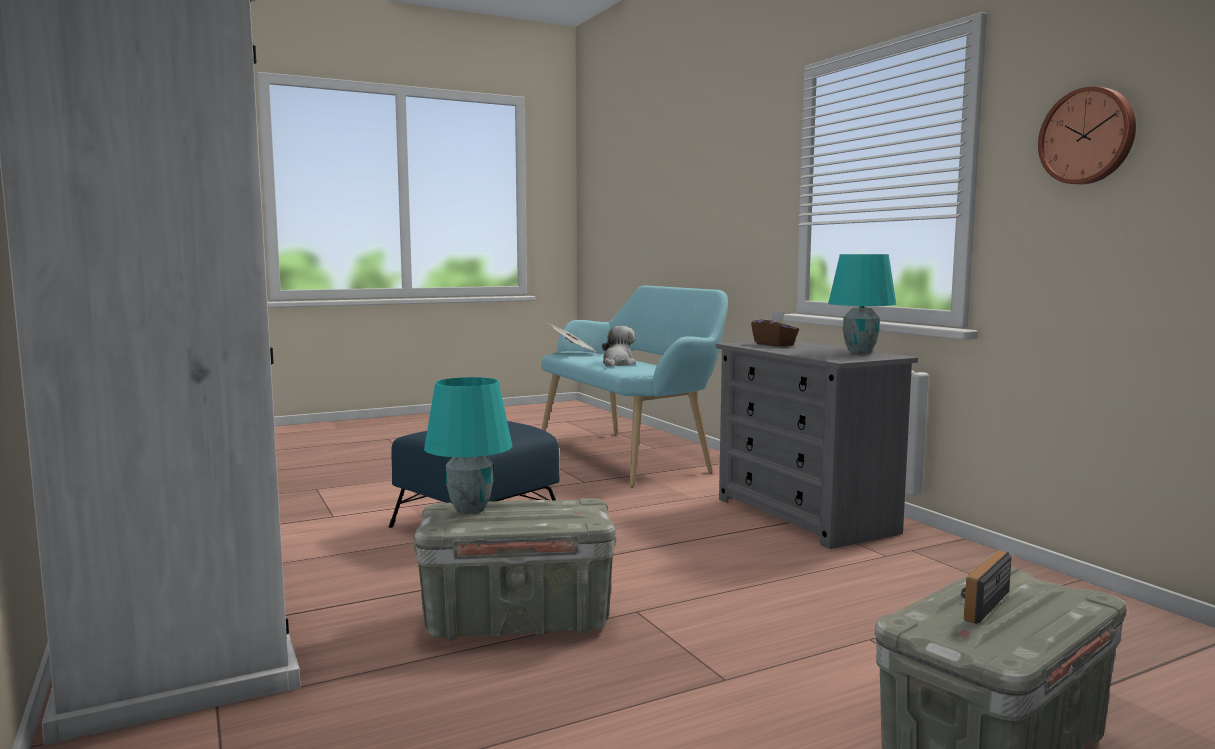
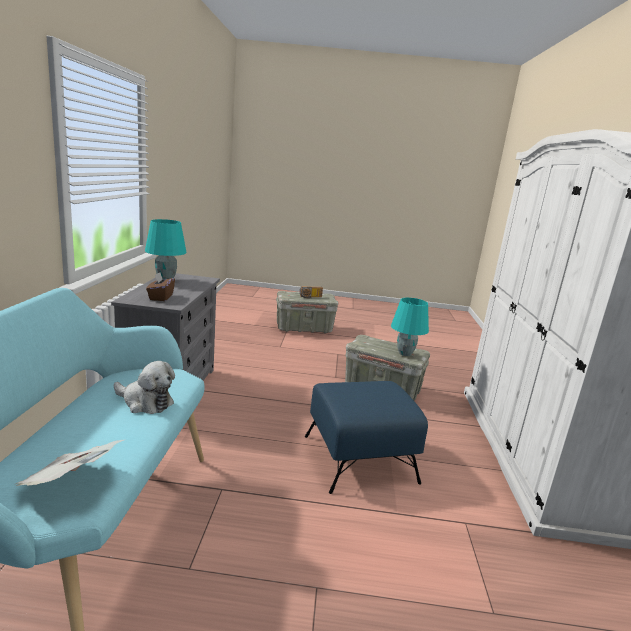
camera: 150 degrees left, 10 degrees up
plush toy [602,326,636,367] -> plush toy turned 120 degrees counterclockwise [114,361,175,414]
wall clock [1038,86,1136,185] -> none

